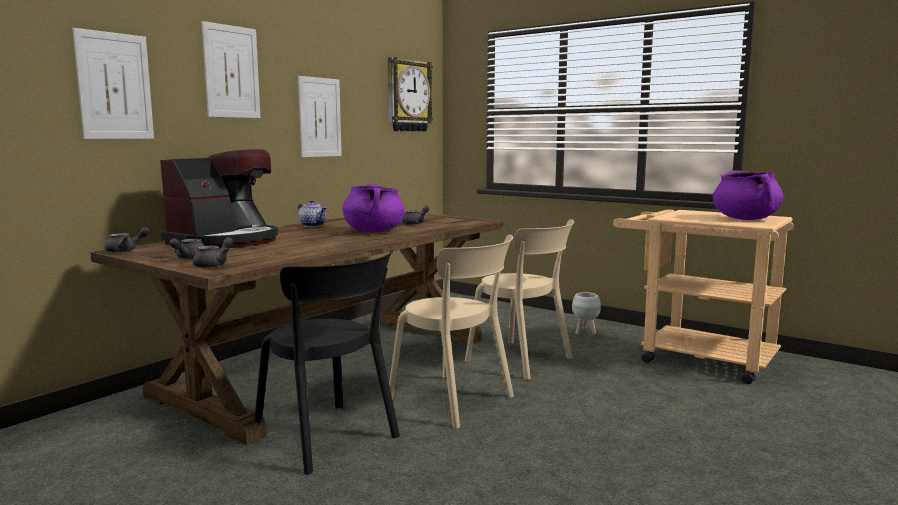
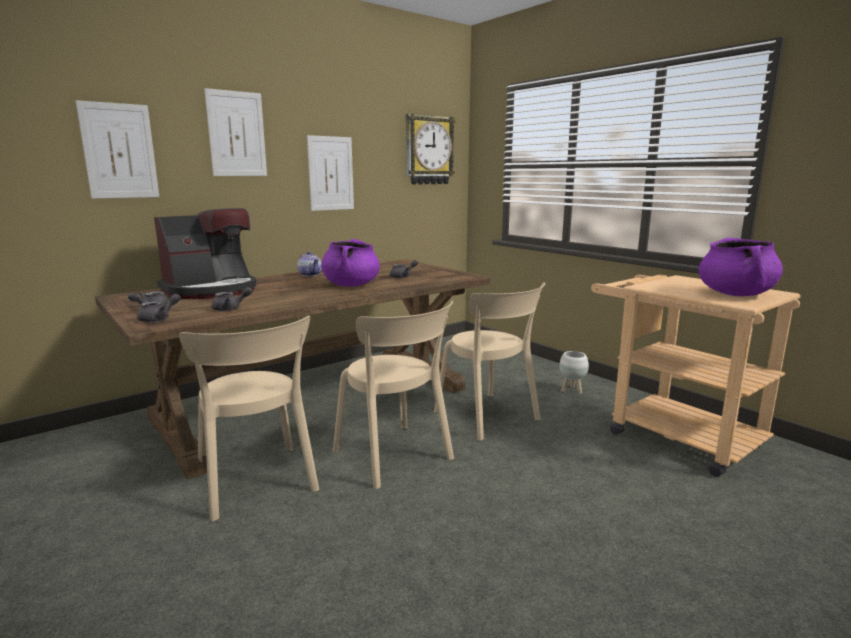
camera: 15 degrees right, 5 degrees up
grey teapot [105,227,150,253] -> grey teapot moved to [211,287,253,311]
black chair [254,250,400,475] -> beige chair [179,316,319,521]

